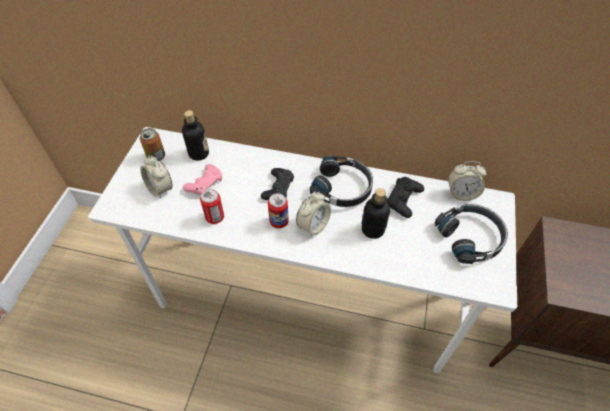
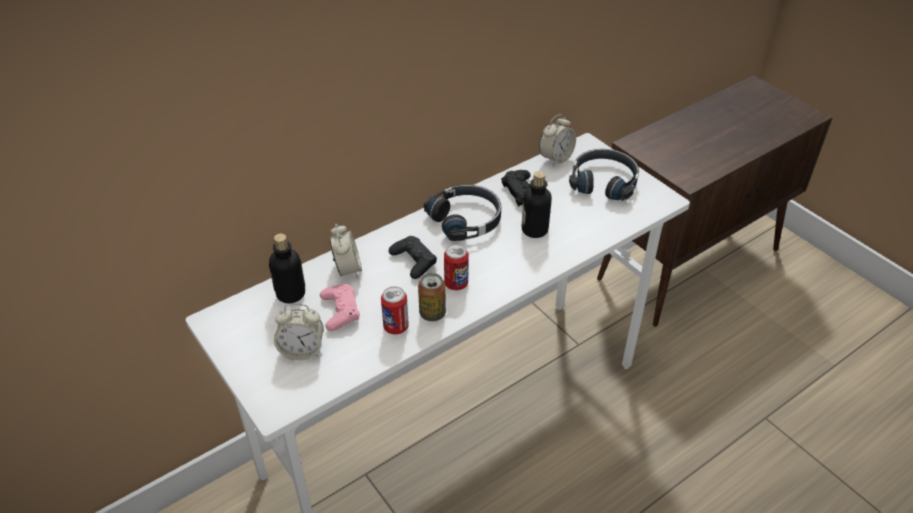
camera: 50 degrees left, 10 degrees down
can [140,128,165,161] -> can moved to [418,273,446,321]
alarm clock [296,191,331,237] -> alarm clock moved to [330,224,362,278]

